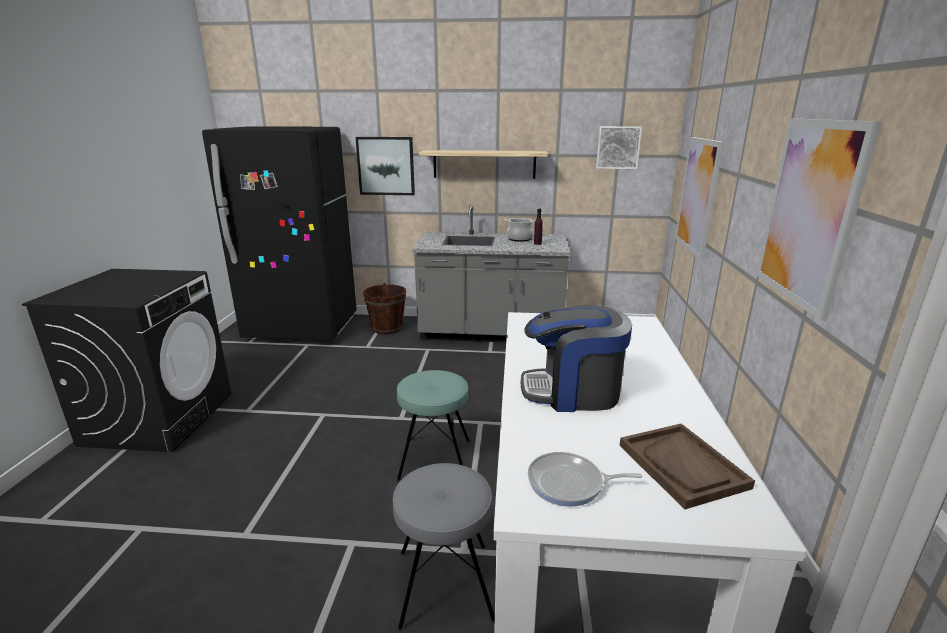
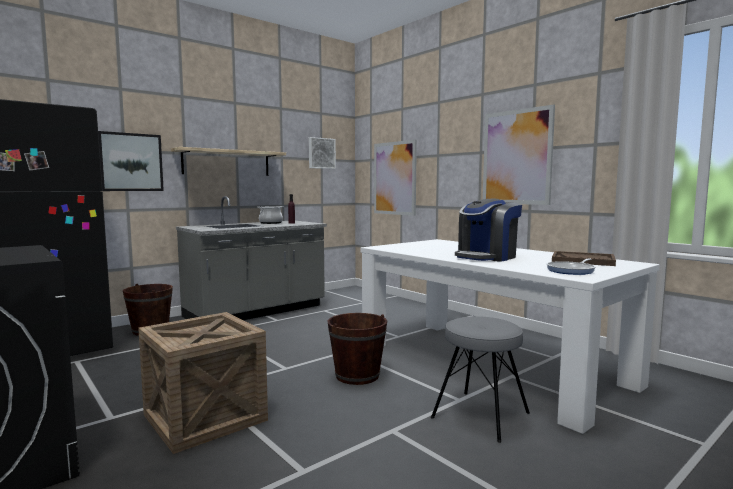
camera: 45 degrees left, 15 degrees down
turquoise stool [397,370,470,481] -> brown bucket [327,313,387,385]
none -> crate [138,312,268,454]

